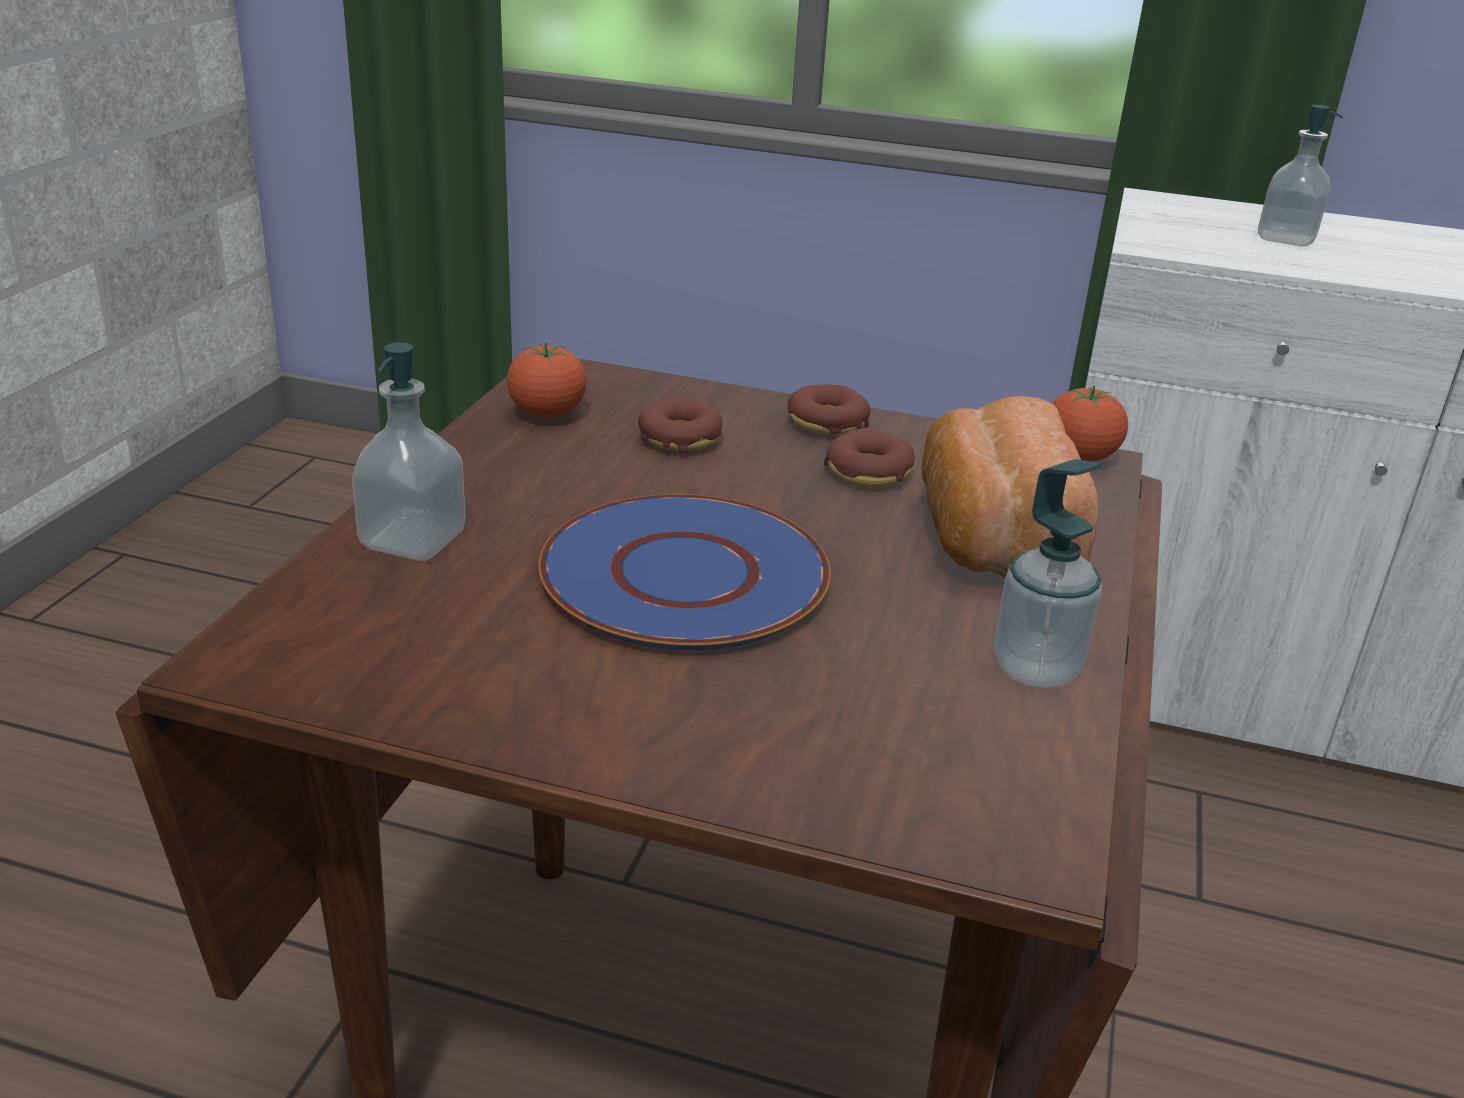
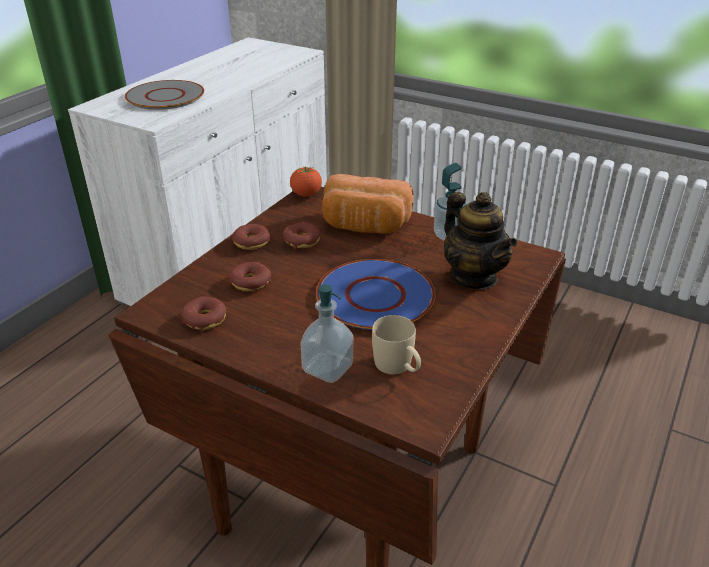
camera: 75 degrees left, 5 degrees up
tomato [507,342,587,418] -> donut [181,296,226,332]
soap dispenser [1258,105,1343,246] -> grey plate [125,80,204,110]
none -> beige mug [372,315,421,374]
none -> teapot [444,192,517,289]

